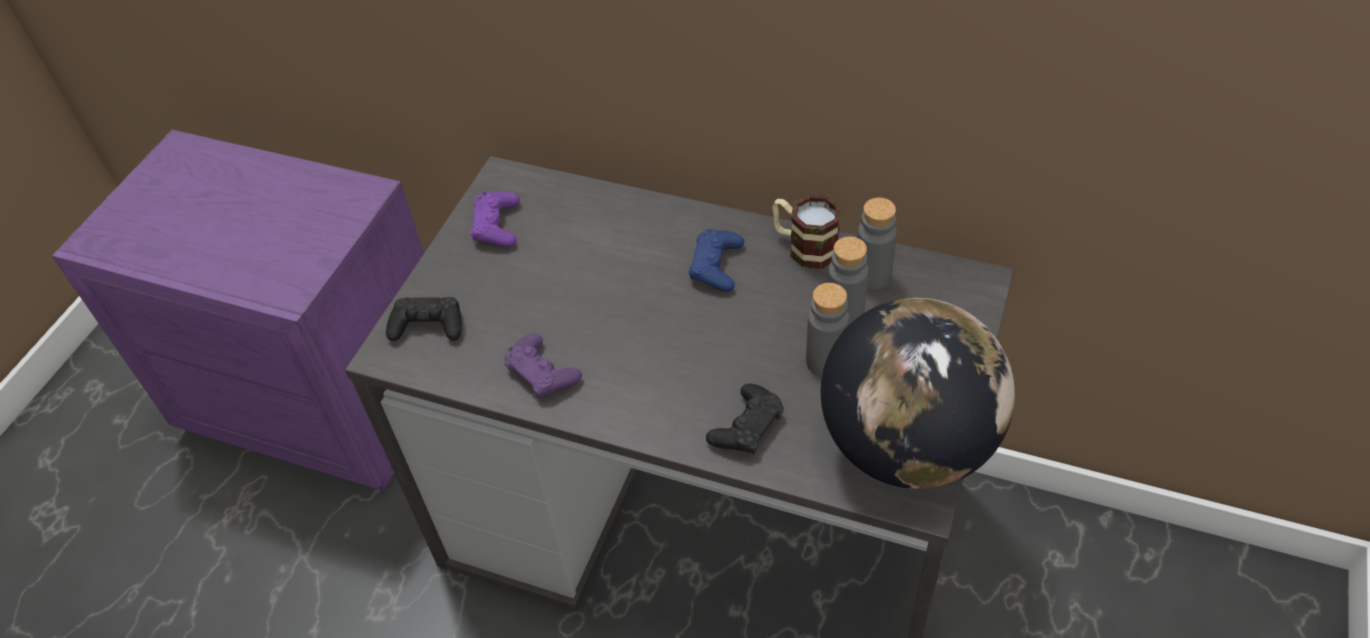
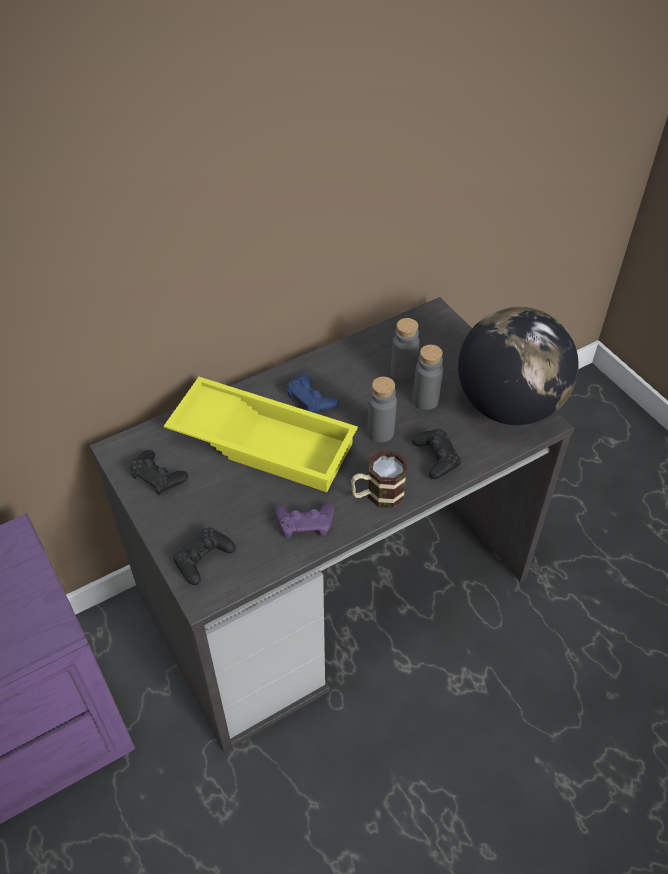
camera: 55 degrees left, 0 degrees up
purple game controller [470,191,520,247] -> black game controller [130,450,188,495]
mug [772,194,841,269] -> mug moved to [351,451,407,508]
grey bottle [857,198,897,290] -> grey bottle moved to [367,377,397,442]
none -> yellow tray [164,377,358,492]

